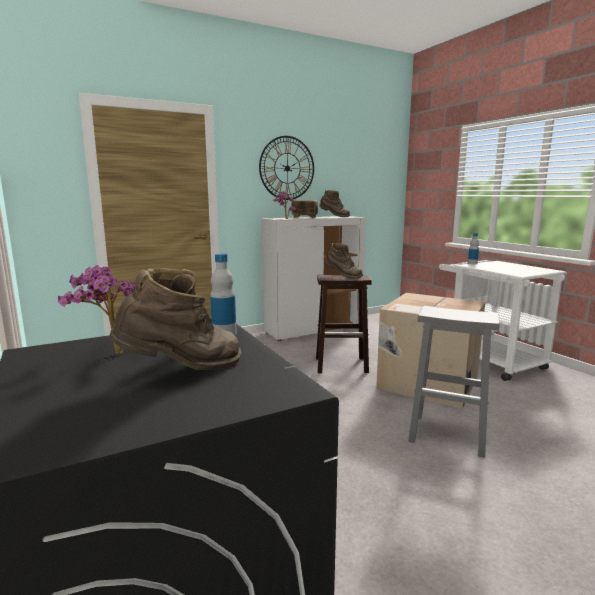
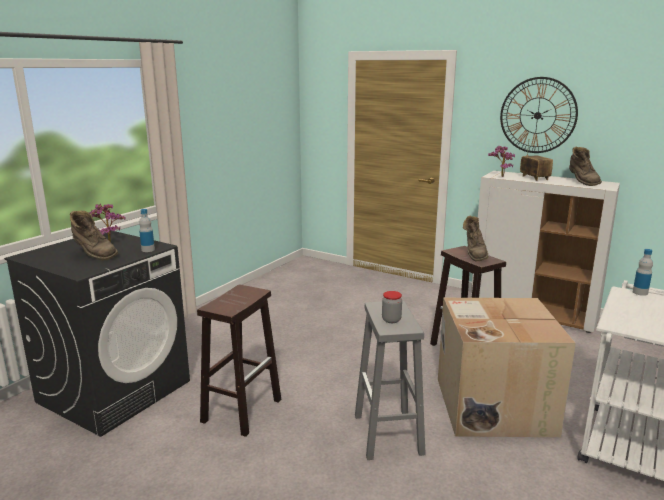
camera: 60 degrees right, 5 degrees up
none -> brown stool [197,285,281,437]
none -> jar [382,291,402,323]

